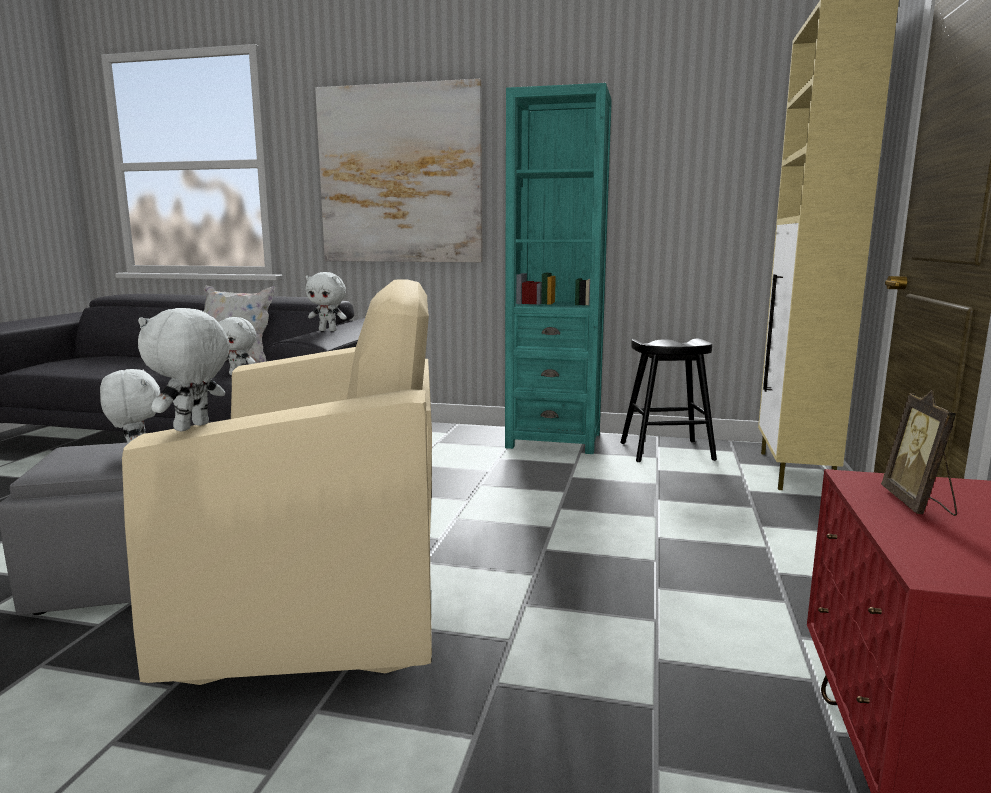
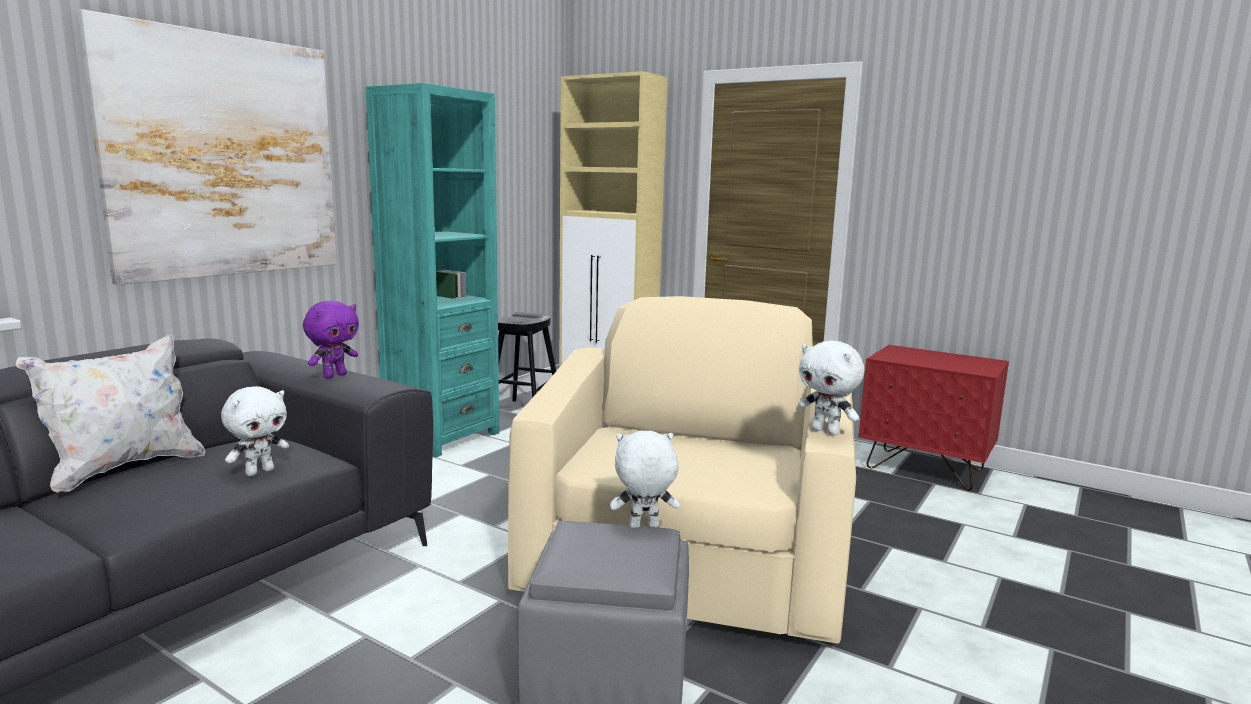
camera: 70 degrees left, 0 degrees up
white plush toy [305,272,347,331] -> purple plush toy [303,301,359,379]
picture frame [881,390,957,516] -> none

